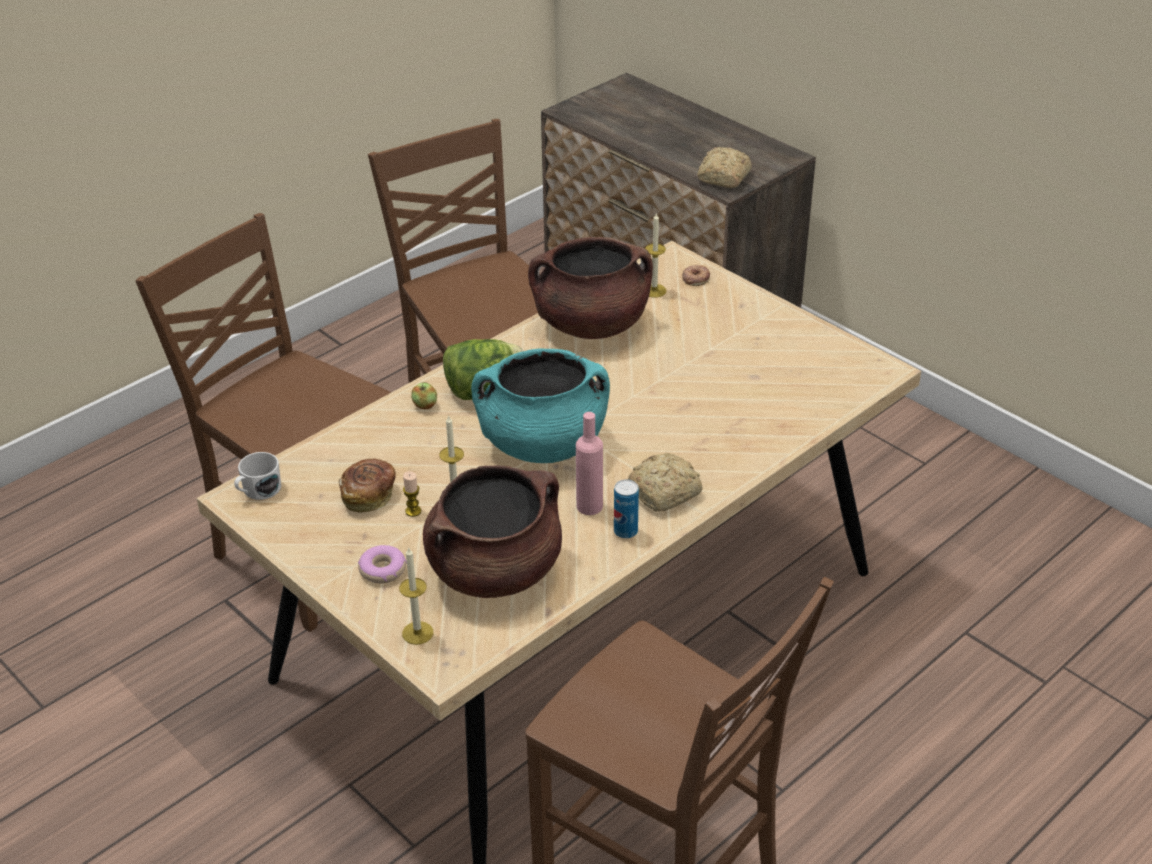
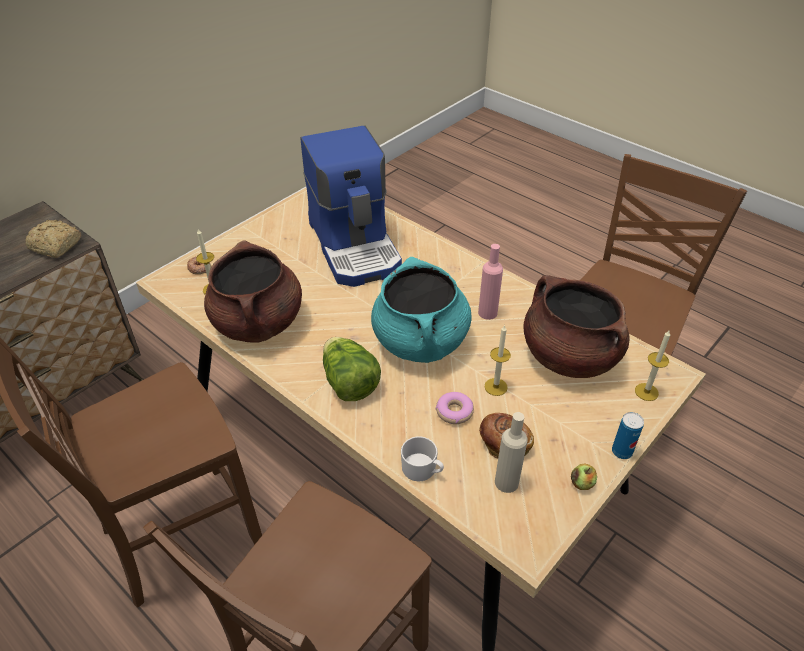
camera: 95 degrees left, 5 degrees up
white mug [234,452,281,500] -> white mug moved to [401,436,444,481]
donut [358,545,407,583] -> donut moved to [436,392,474,424]
candle [403,471,421,517] -> none
apple [411,382,437,409] -> apple moved to [571,464,597,490]
can [614,479,639,538] -> can moved to [612,412,644,459]
bread [628,453,703,512] -> none
none -> coffee machine [301,125,402,287]
none -> beige bottle [495,412,528,493]

